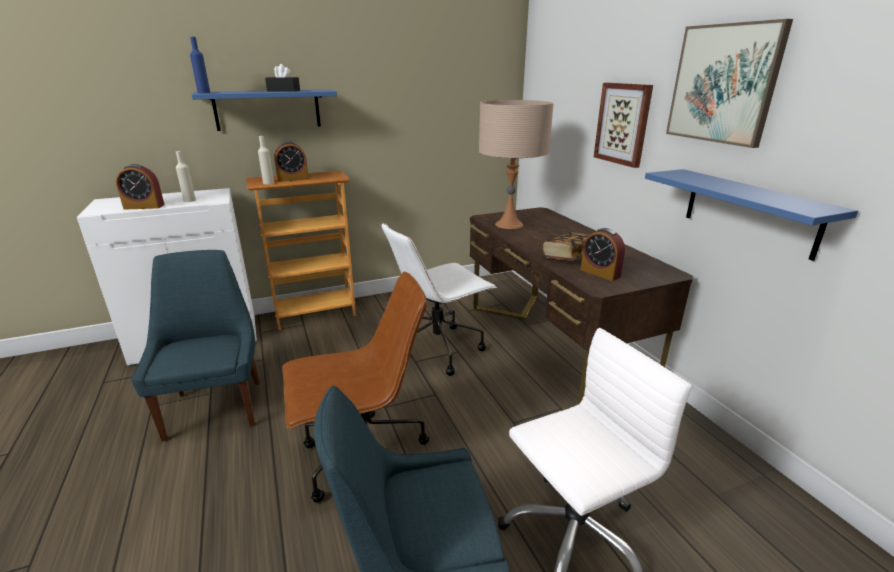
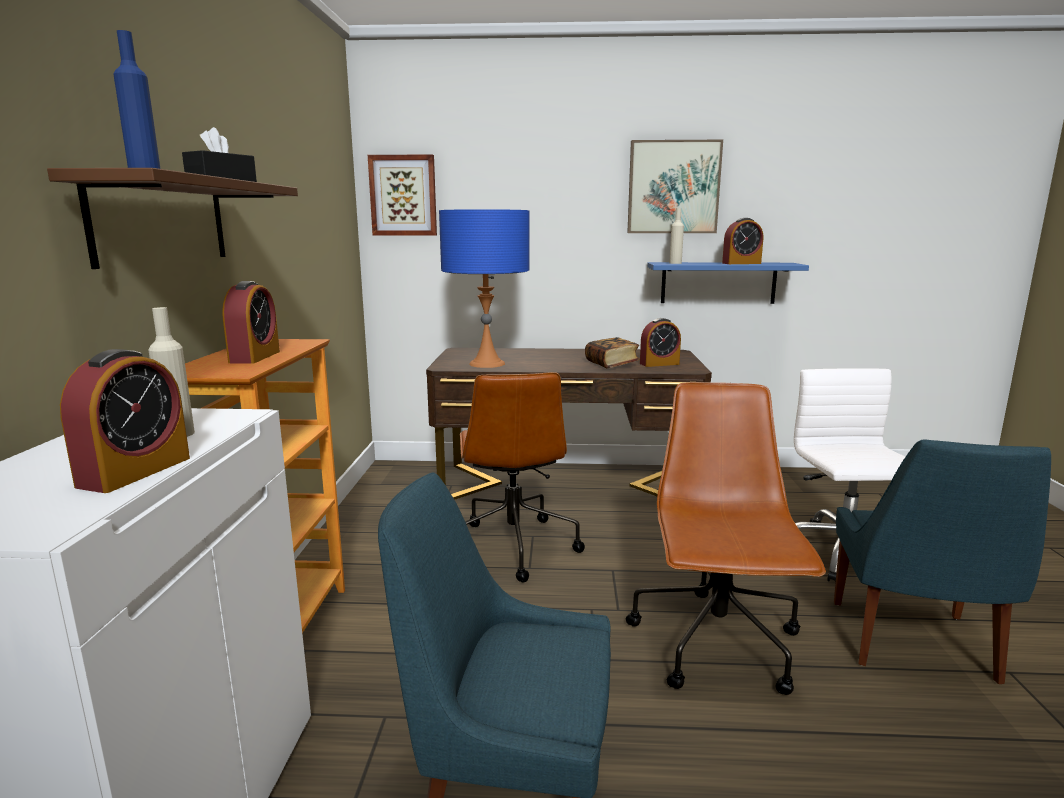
camera: 65 degrees left, 10 degrees down
blue shelf [192,89,337,131] -> brown shelf [47,168,298,269]
beige bottle [258,136,274,184] -> beige bottle moved to [669,208,684,264]
white office chair [382,223,497,376] -> brown office chair [460,372,585,582]
beige table lamp [479,100,554,229] -> blue table lamp [439,209,529,368]
picture [594,83,653,168] -> picture moved to [368,154,437,236]
none -> alarm clock [722,218,763,264]

